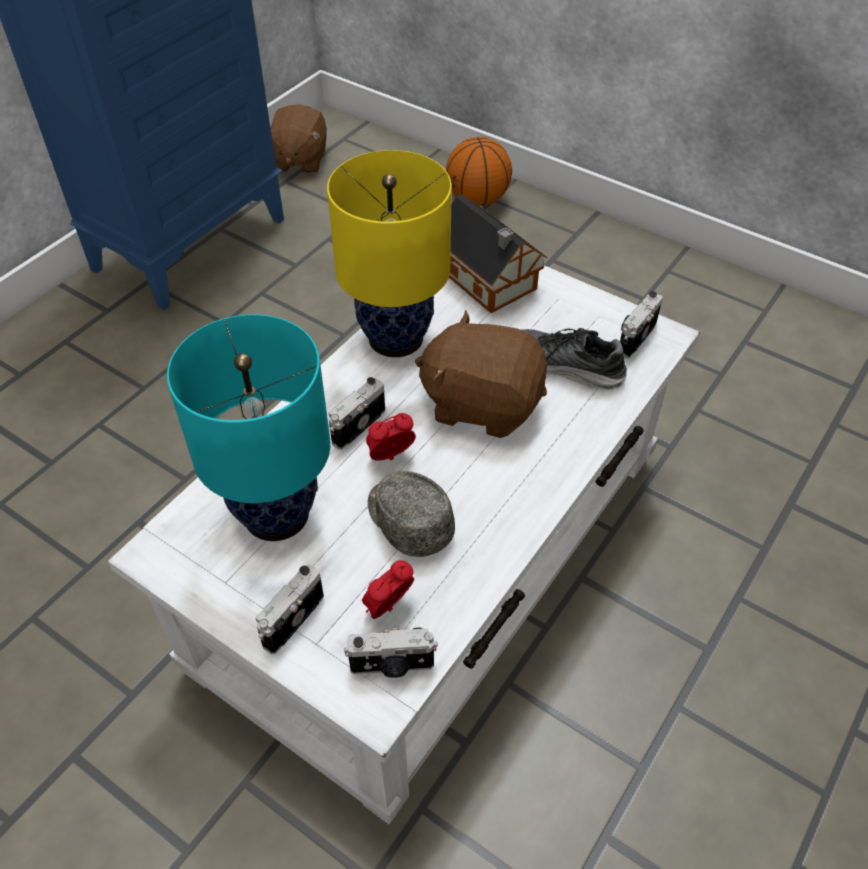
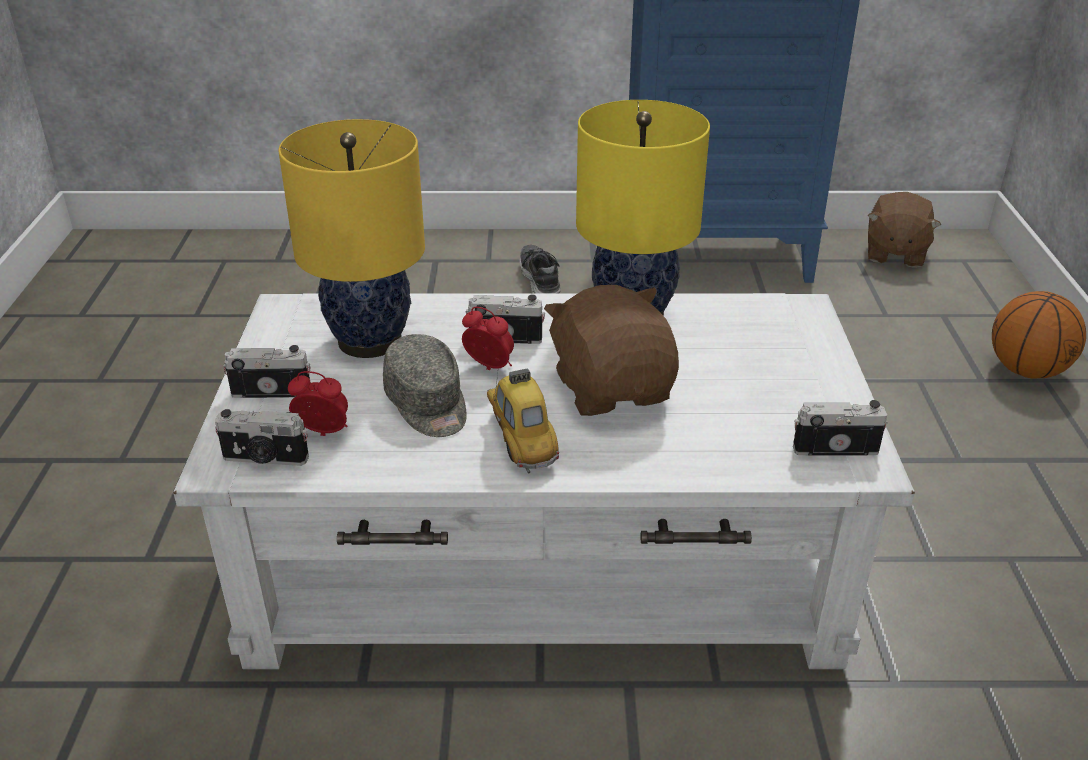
camera: 55 degrees right, 15 degrees down
turquoise table lamp [167,314,331,541] -> yellow table lamp [278,119,425,358]
brown plush toy [271,104,327,174] -> brown plush toy turned 45 degrees counterclockwise [868,192,941,268]
camera [344,627,438,678] -> camera turned 45 degrees counterclockwise [215,409,309,466]
grey cap [368,471,455,557] -> grey cap turned 135 degrees clockwise [383,334,467,437]
toy house [449,194,547,313] -> none
shoe [523,328,627,390] -> shoe moved to [520,245,561,293]
none -> toy car [487,368,559,474]

